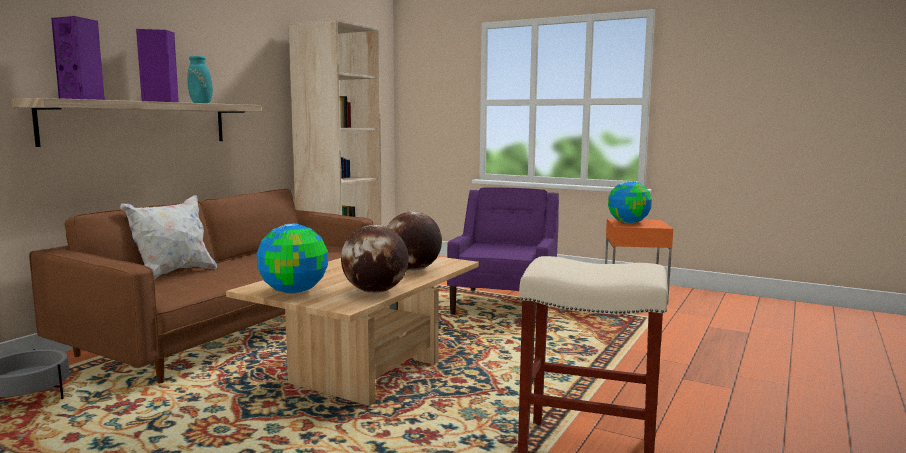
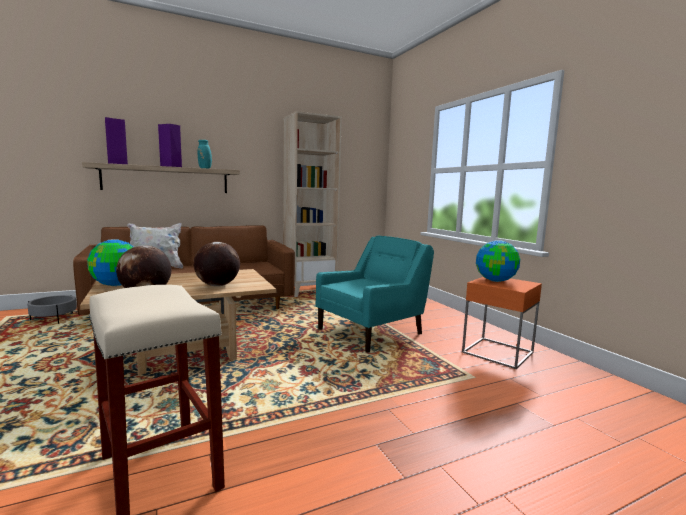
camera: 35 degrees right, 0 degrees up
purple armchair [447,187,559,315] -> turquoise armchair [316,236,434,352]

